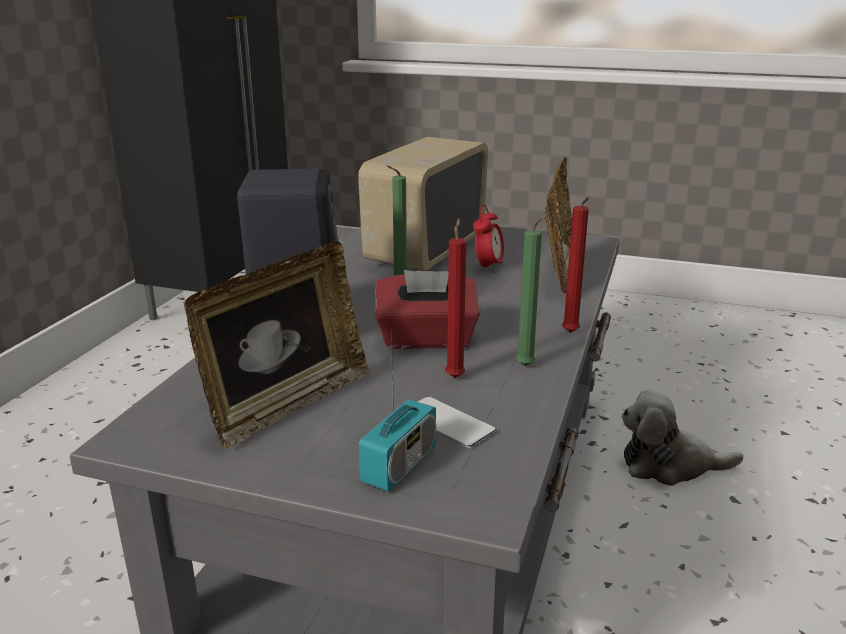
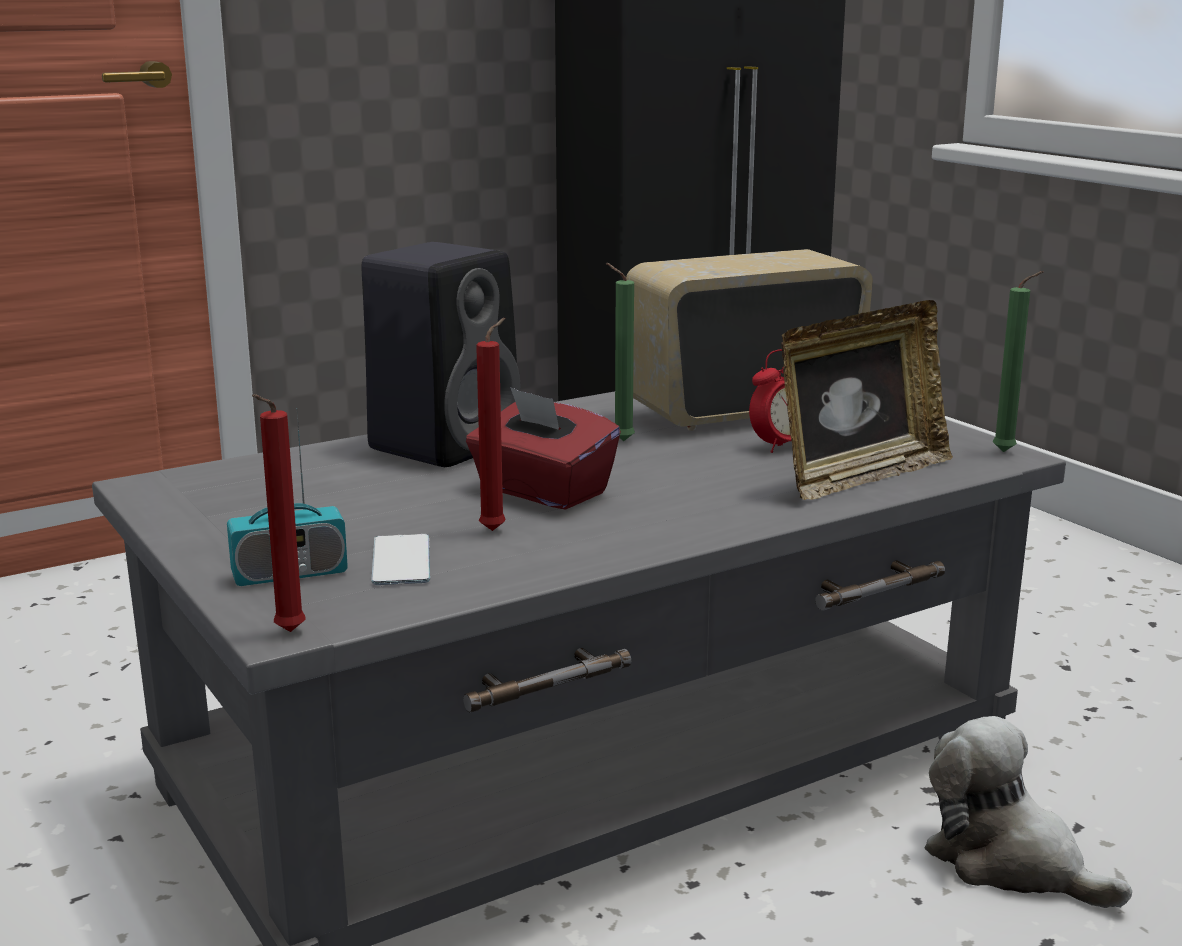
camera: 40 degrees right, 5 degrees down
picture frame [183,242,370,448] -> none
green candle [516,213,549,366] -> green candle moved to [993,271,1043,452]
red candle [562,197,589,333] -> red candle moved to [252,394,305,632]

